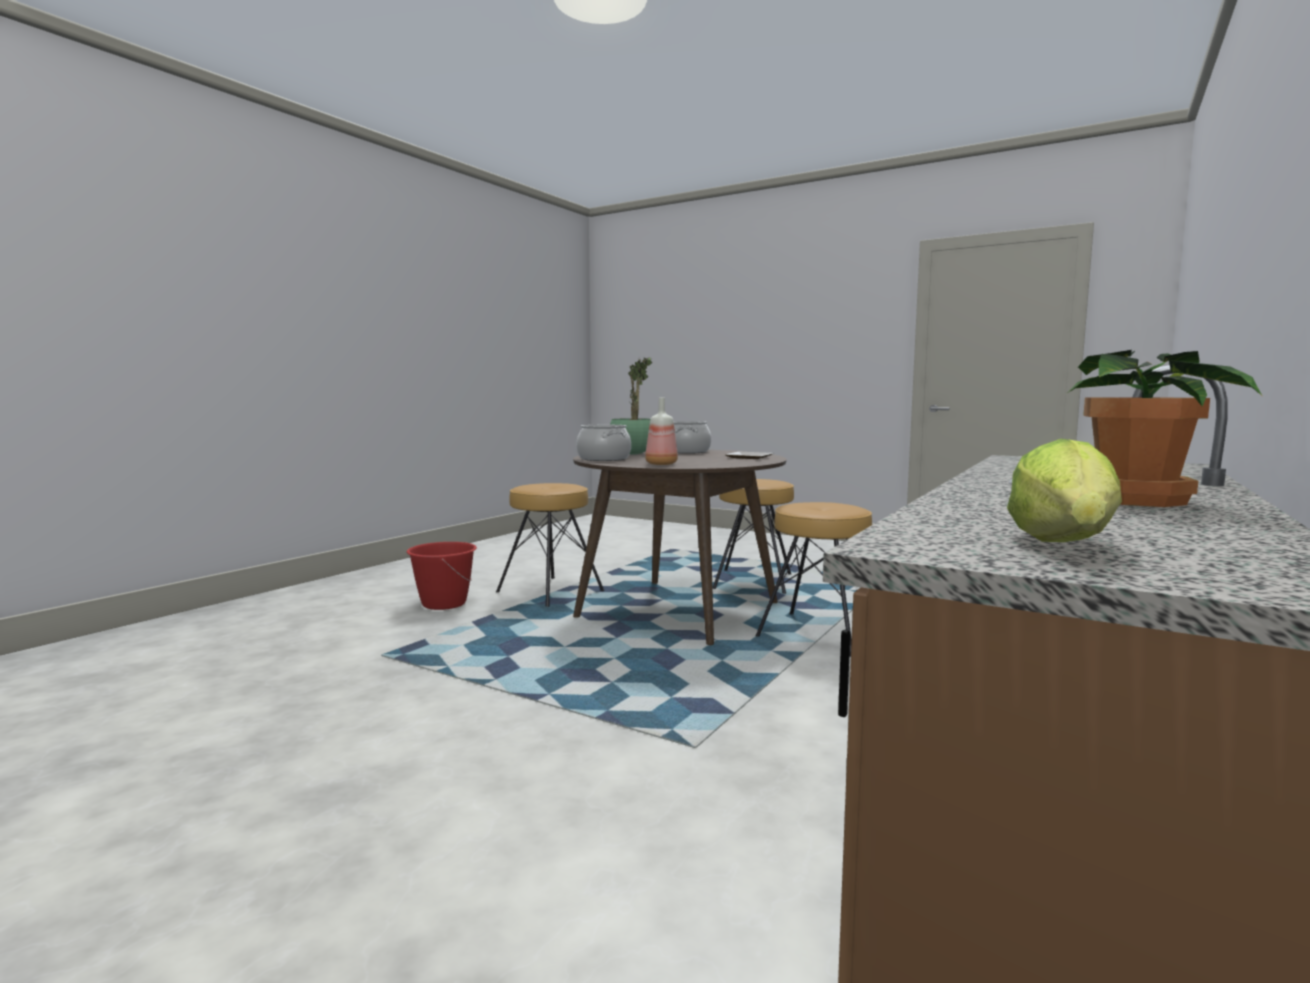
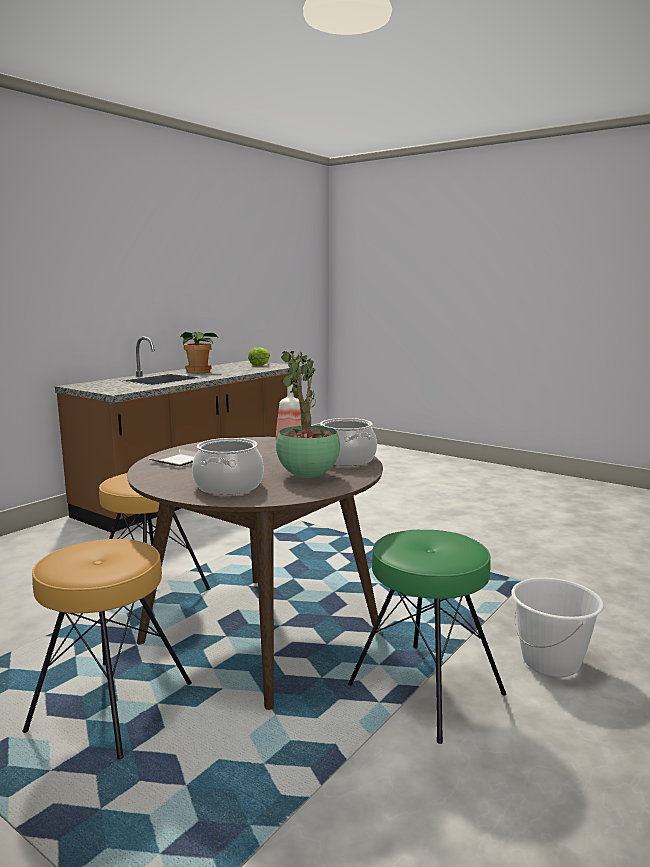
camera: 175 degrees left, 5 degrees up
red bucket [407,542,477,610] -> white bucket [511,578,604,677]
brown stool [496,483,604,607] -> green stool [348,530,506,744]

